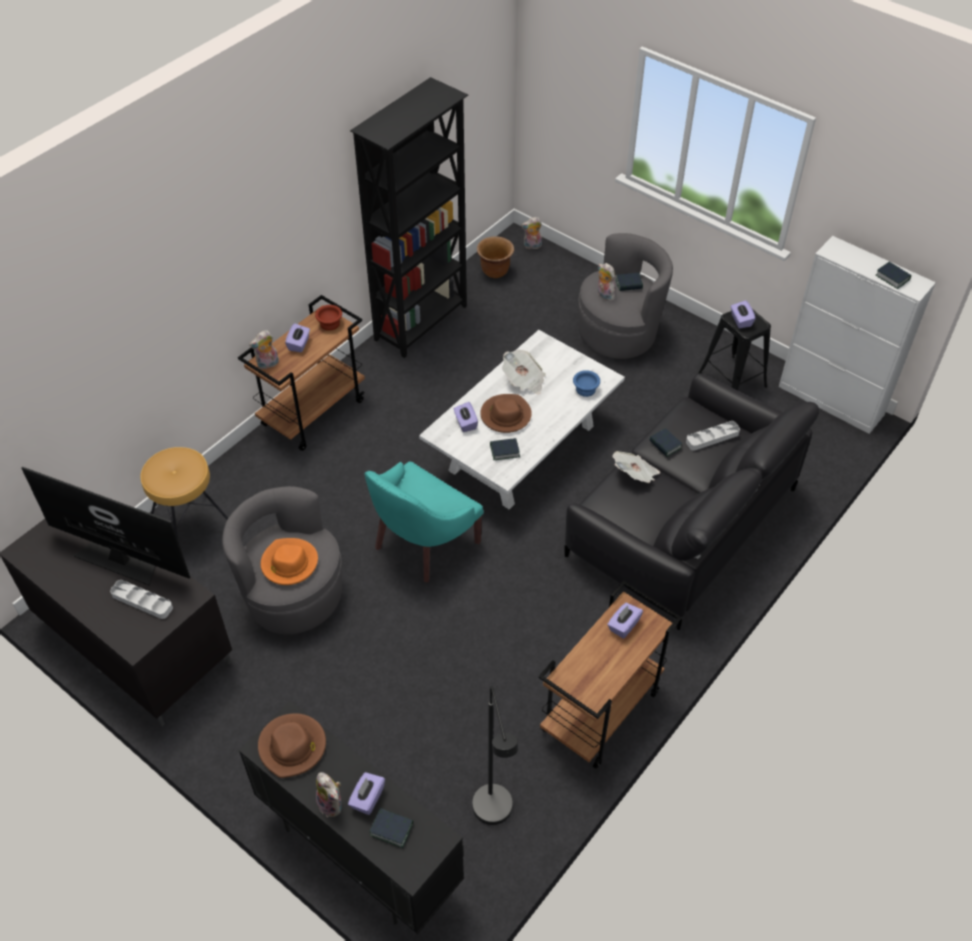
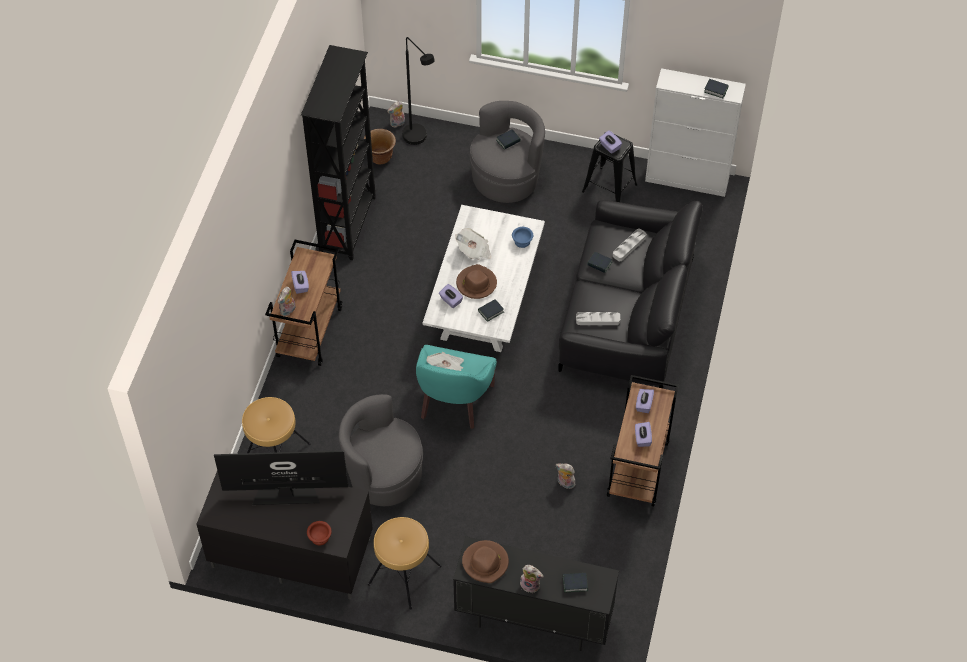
camera: 25 degrees left, 5 degrees up
grey tray [110,580,173,619] -> grey tray moved to [576,312,620,325]
orange hat [261,538,318,585] -> none
brown bowl [315,305,342,331] -> brown bowl moved to [307,521,332,545]
purple tissue box [348,772,385,815] -> purple tissue box moved to [635,422,652,447]
black floor lamp [472,686,518,825] -> black floor lamp moved to [402,37,435,145]
plush toy [598,263,615,301] -> plush toy moved to [556,463,575,489]
newspaper [613,451,660,483] -> newspaper moved to [427,352,464,371]
none -> brown stool [368,517,442,610]

